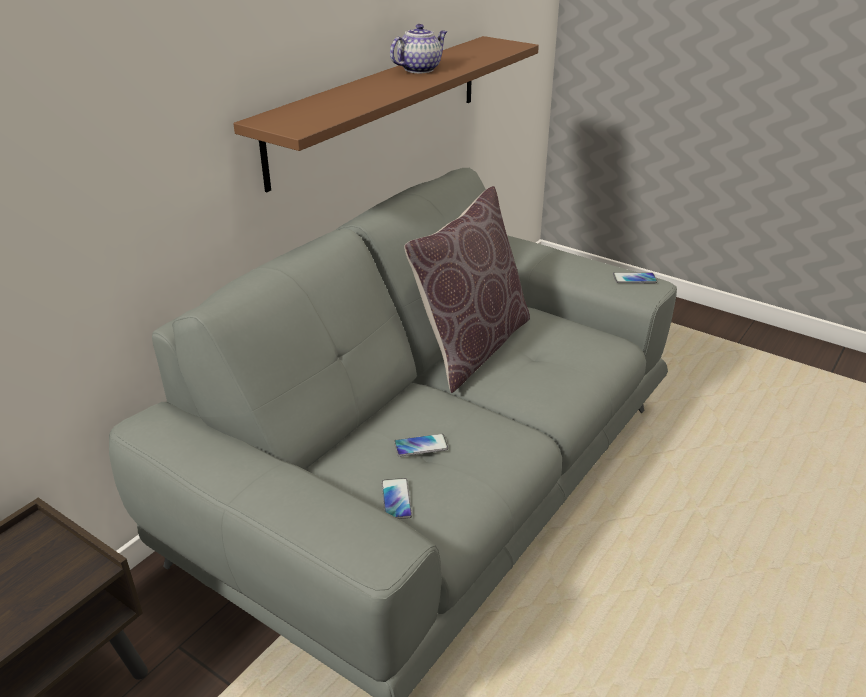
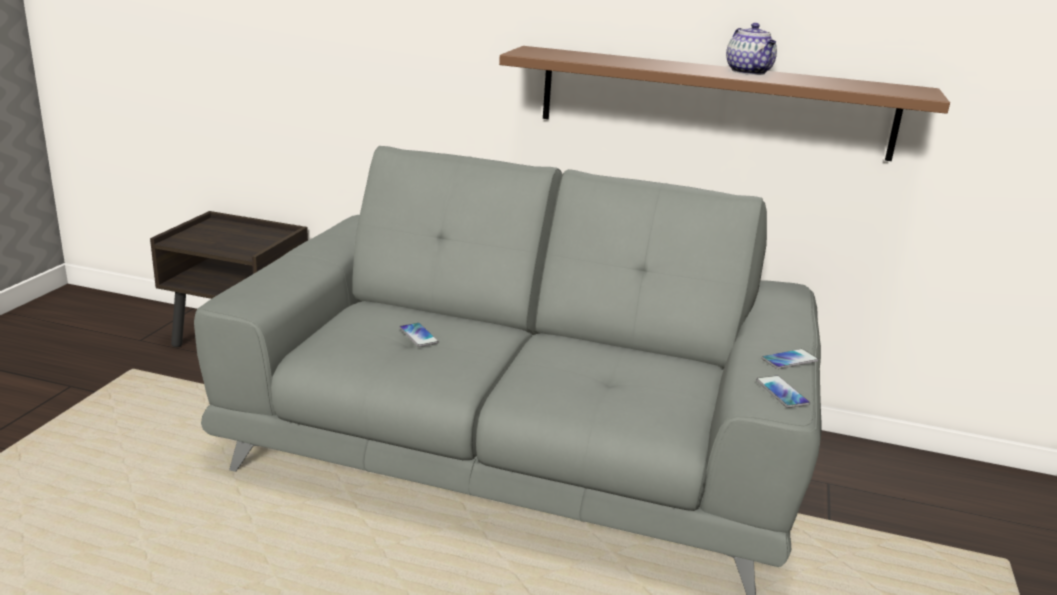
camera: 70 degrees right, 10 degrees down
phone [381,478,412,519] -> phone moved to [762,349,819,369]
teapot [390,24,447,73] -> teapot turned 45 degrees clockwise [726,23,777,75]
brown pillow [404,186,530,393] -> none

